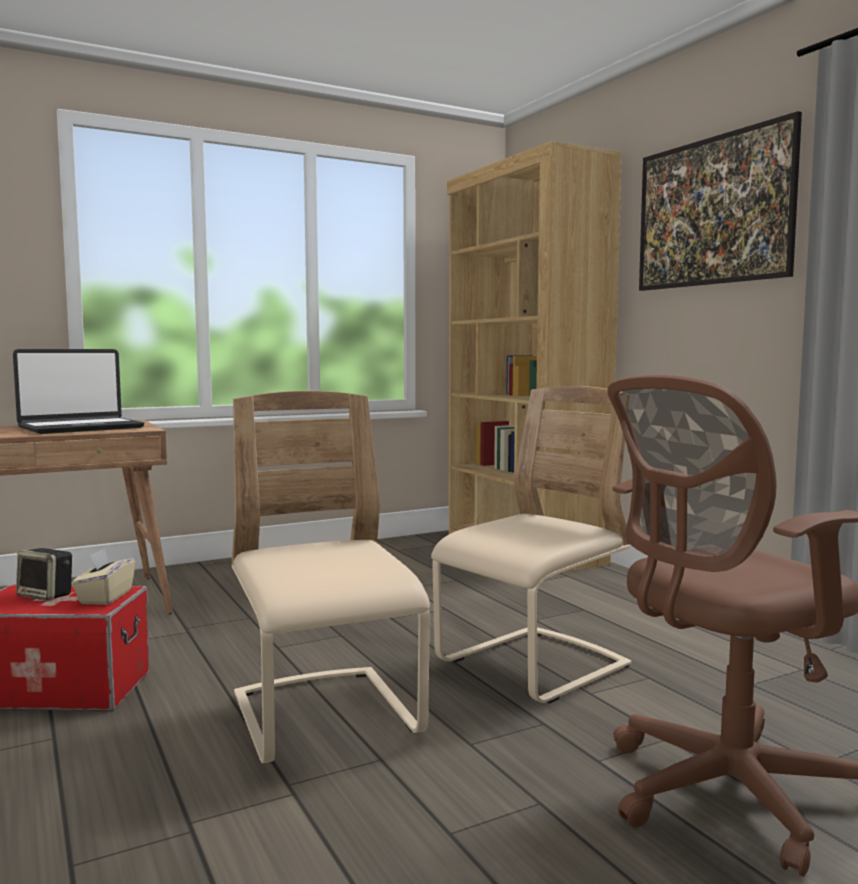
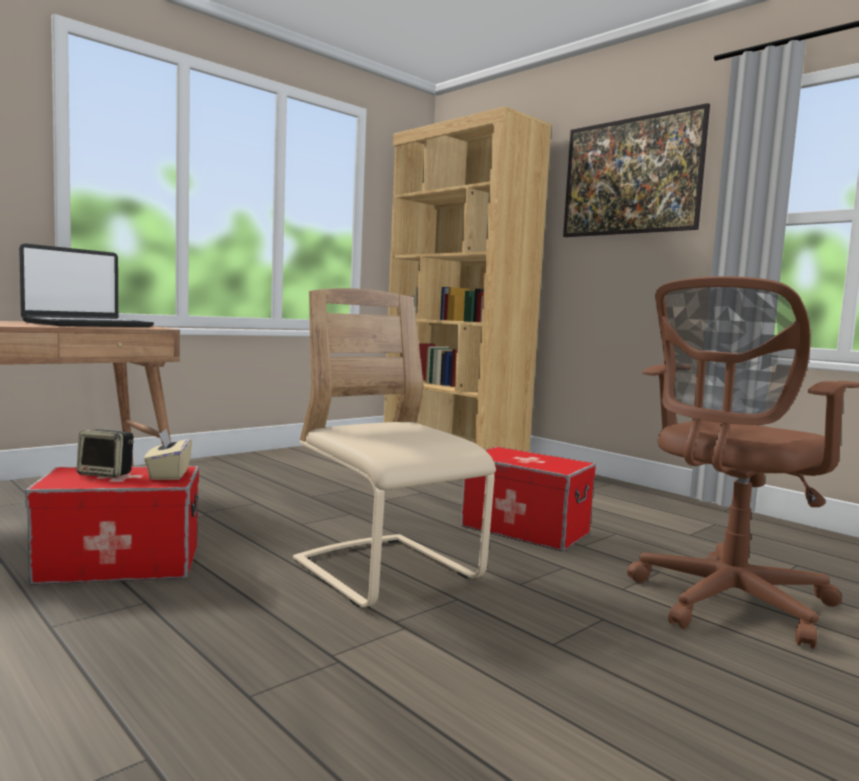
camera: 15 degrees left, 0 degrees up
beige chair [431,386,632,704] -> storage box [461,447,596,551]

